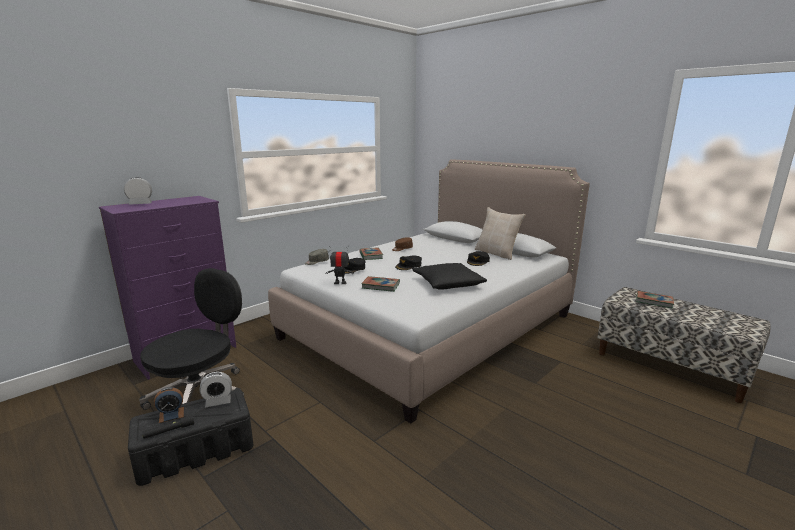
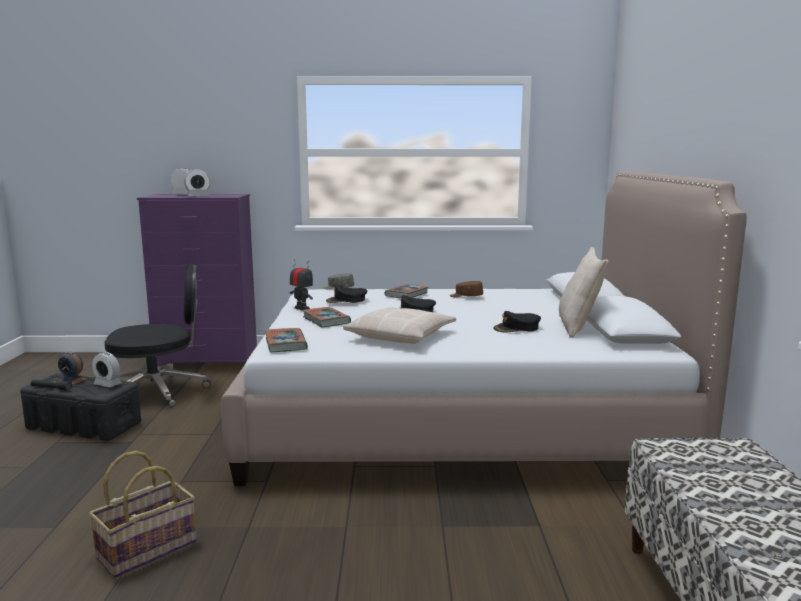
camera: 45 degrees right, 5 degrees down
black pillow [412,263,487,290] -> beige pillow [343,307,456,344]
book [636,291,674,309] -> book moved to [265,328,308,352]
none -> basket [89,451,197,578]
none -> alarm clock [184,169,210,196]

